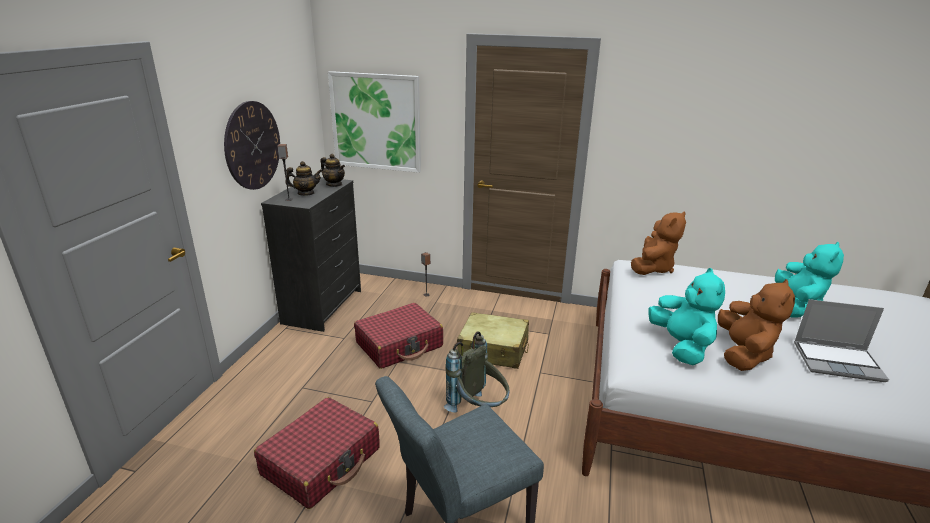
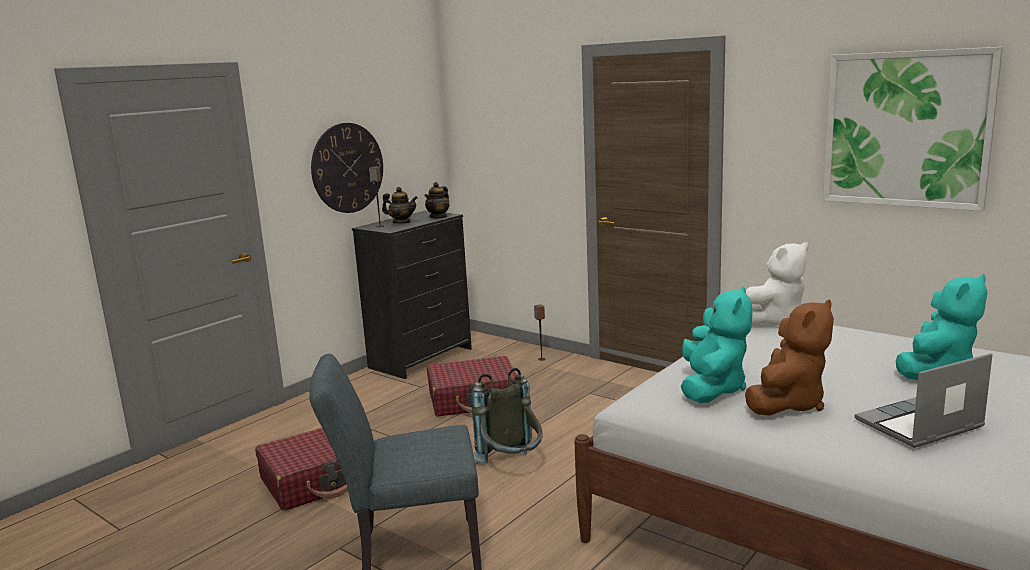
camera: 25 degrees right, 10 degrees down
teapot [321,154,345,187] -> teapot turned 60 degrees clockwise [424,182,449,219]
picture [328,71,421,173] -> picture moved to [823,47,1003,211]
beige suitcase [457,312,529,369] -> none
brown plush toy [631,211,686,275] -> white plush toy [746,242,809,326]
laptop [794,299,889,382] -> laptop turned 120 degrees clockwise [855,353,993,448]

